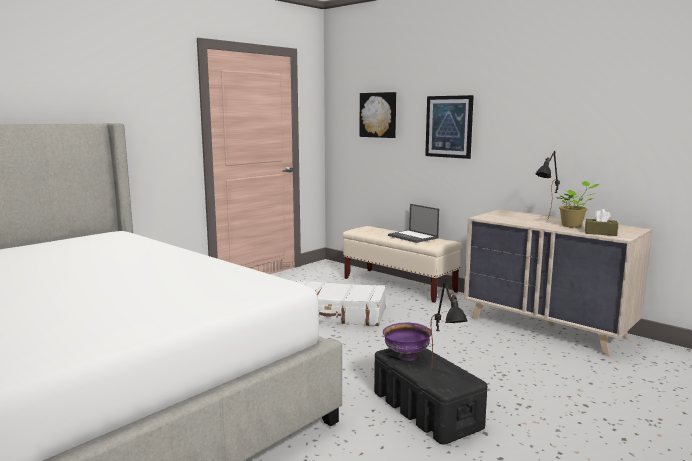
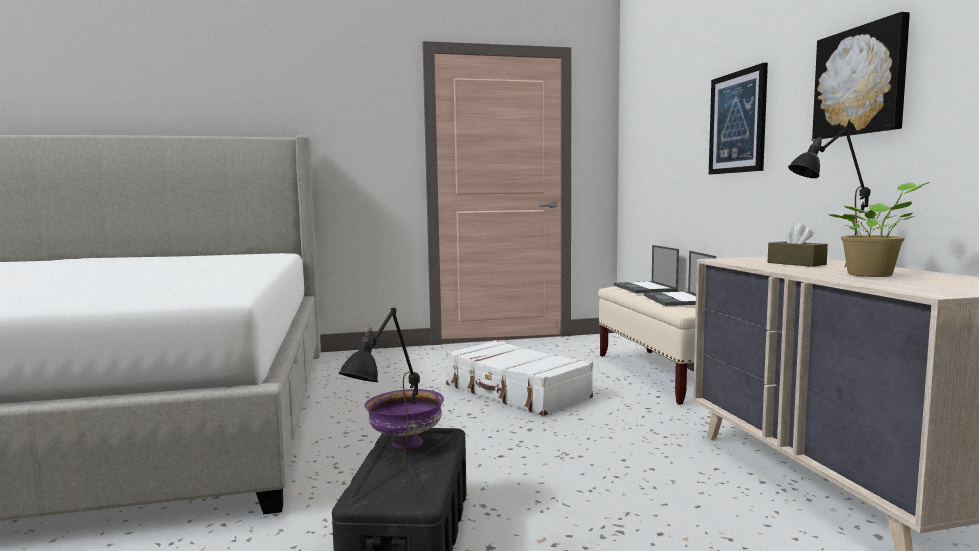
camera: 35 degrees right, 5 degrees down
picture [360,92,396,138] -> picture moved to [812,12,910,139]
brown tissue box [585,209,618,236] -> brown tissue box moved to [768,223,828,267]
none -> laptop [614,245,679,293]

